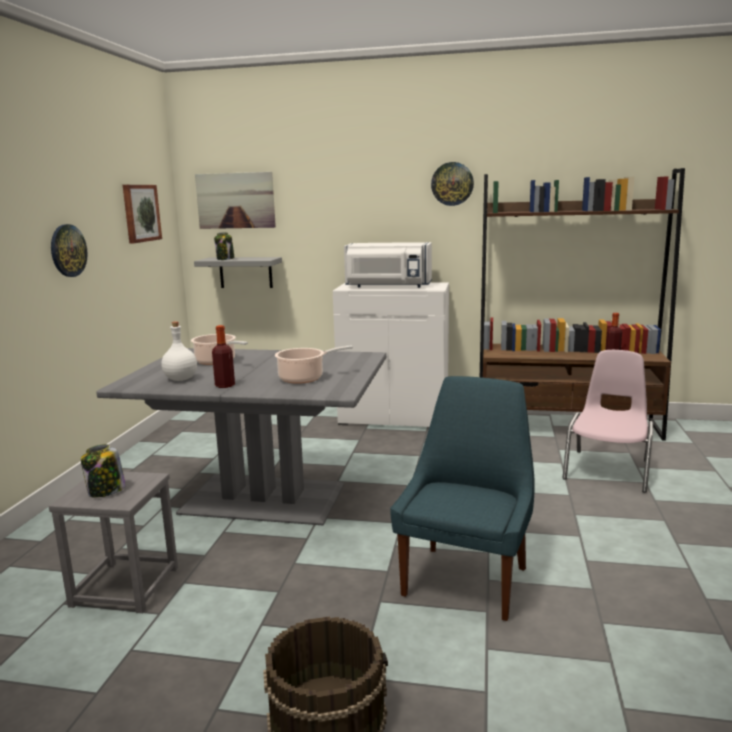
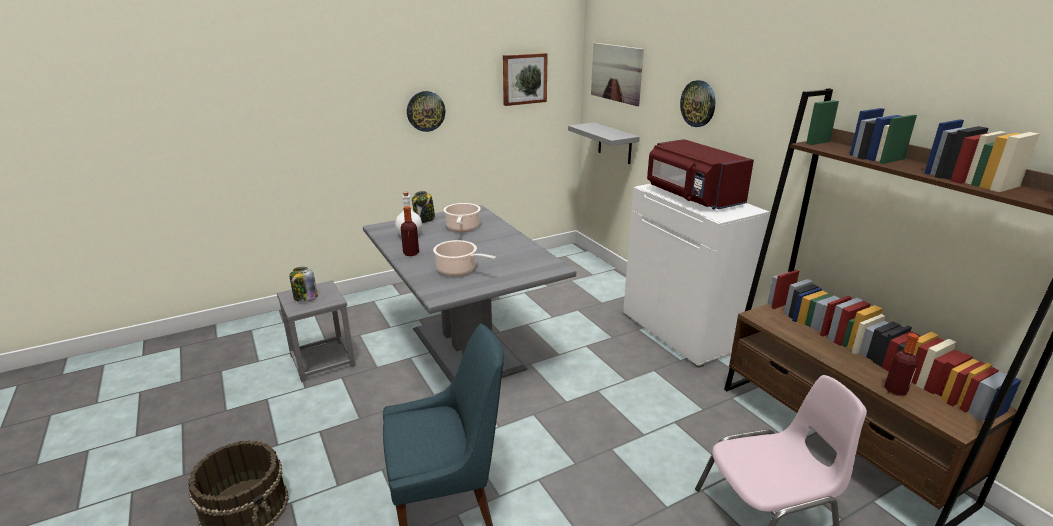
camera: 50 degrees right, 10 degrees up
jar [214,232,234,260] -> jar moved to [412,191,435,223]
white microwave [344,242,432,288] -> red microwave [647,139,754,209]
wall clock [431,162,474,206] -> wall clock moved to [680,80,715,127]

